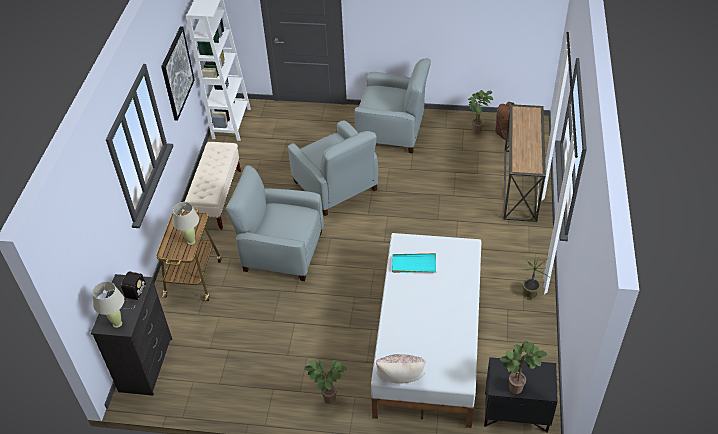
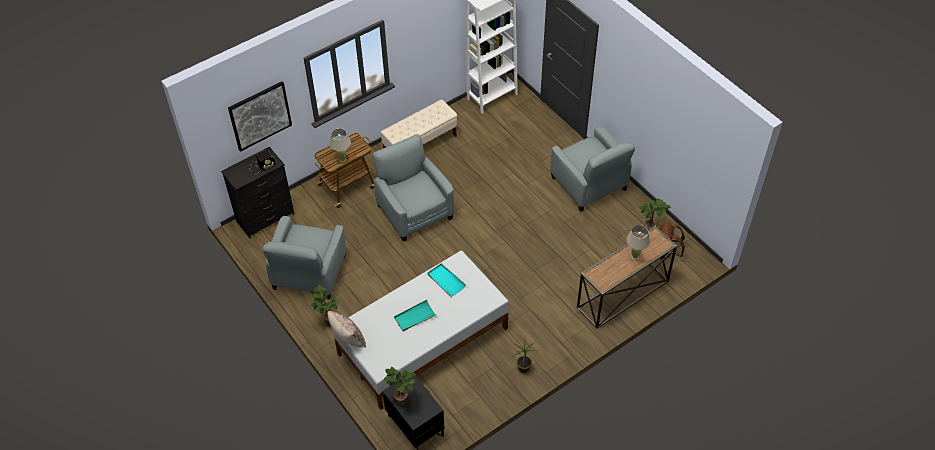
camera: 45 degrees right, 5 degrees up
beige table lamp [92,281,124,328] -> beige table lamp moved to [627,225,650,260]
picture [161,26,195,121] -> picture moved to [228,81,292,152]
grey armchair [288,120,378,216] -> grey armchair moved to [263,216,346,300]
none -> turquoise tray [394,300,436,331]

